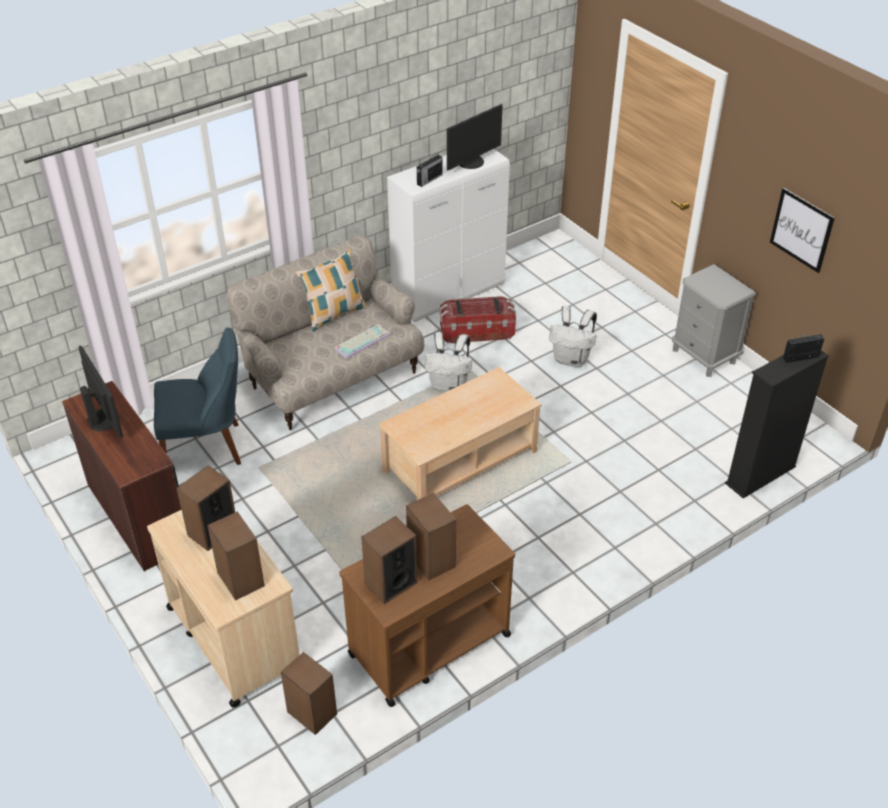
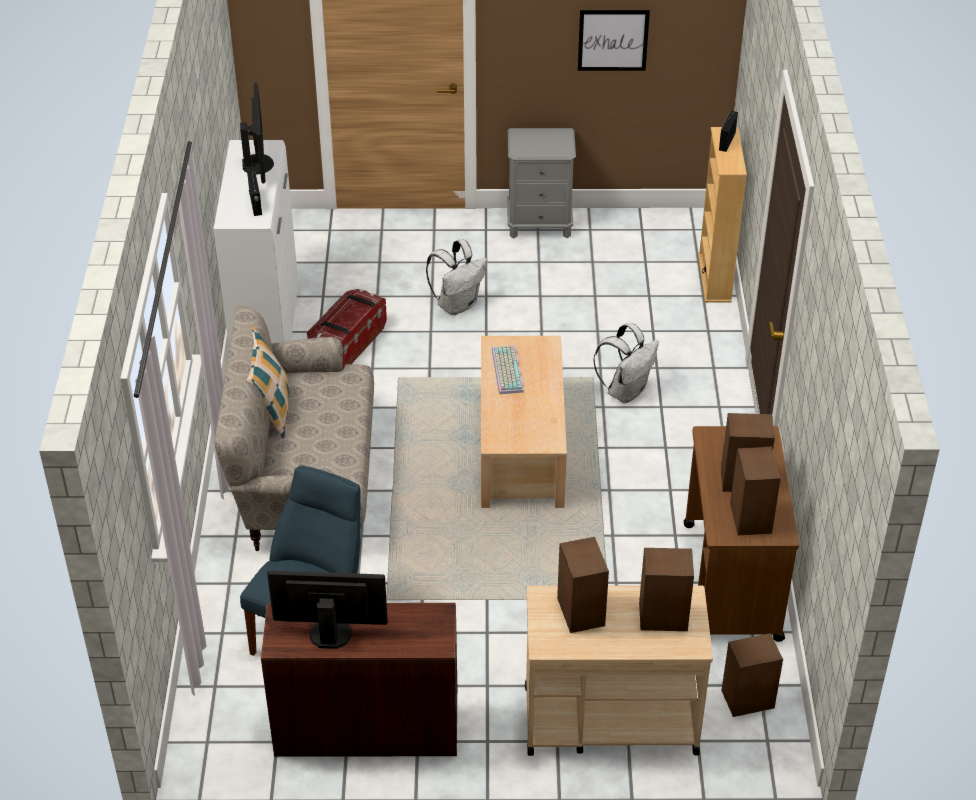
camera: 55 degrees left, 0 degrees up
keyboard [335,324,391,359] -> keyboard moved to [492,345,524,394]
white backpack [424,332,472,392] -> white backpack moved to [593,323,659,403]
black bookcase [725,350,829,499] -> beige bookcase [698,127,747,303]

